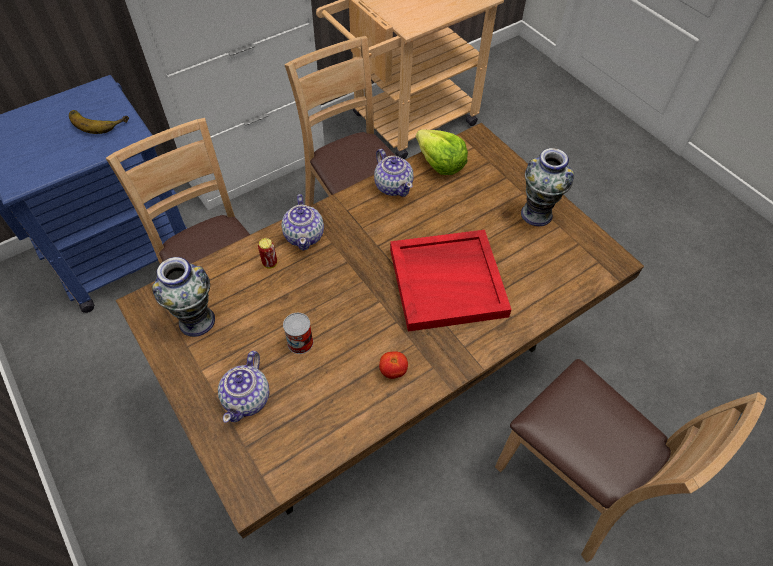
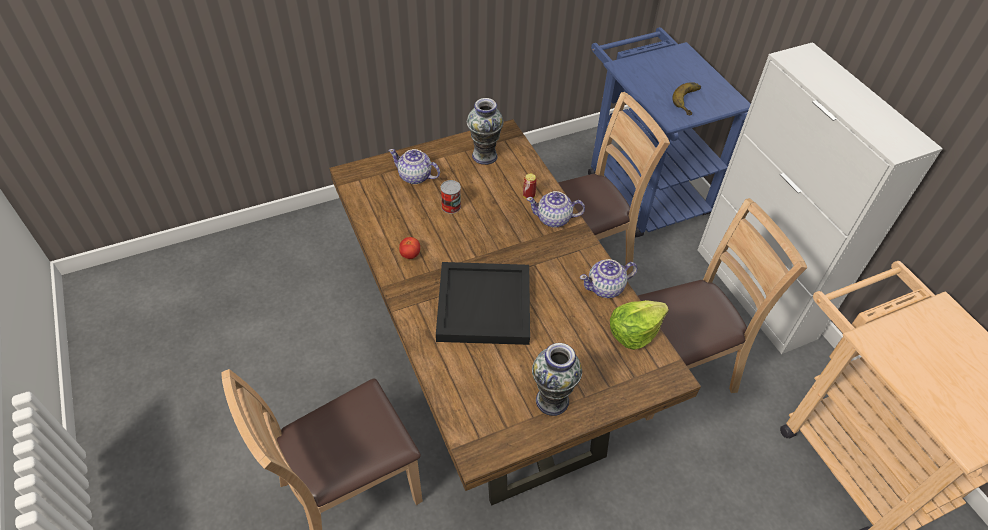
camera: 100 degrees right, 5 degrees down
red tray [390,230,512,332] -> black tray [436,262,530,345]

